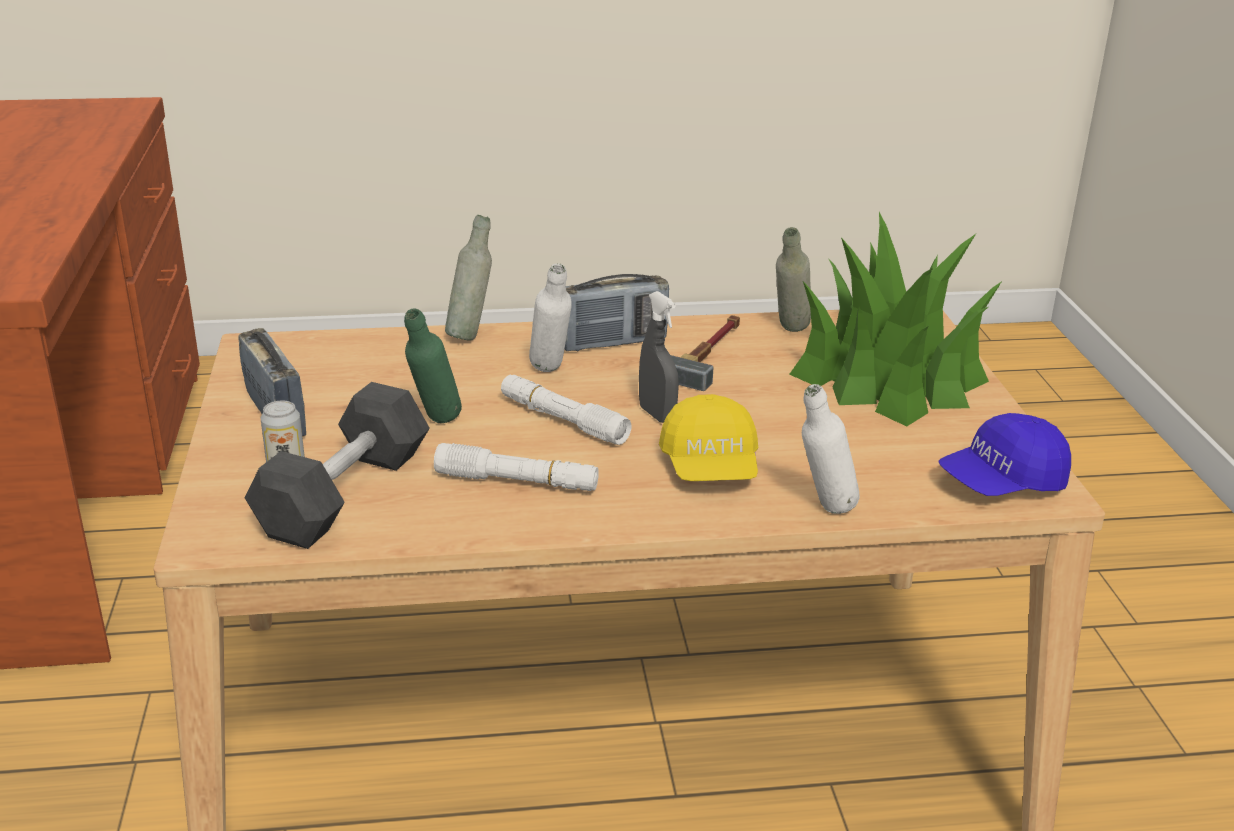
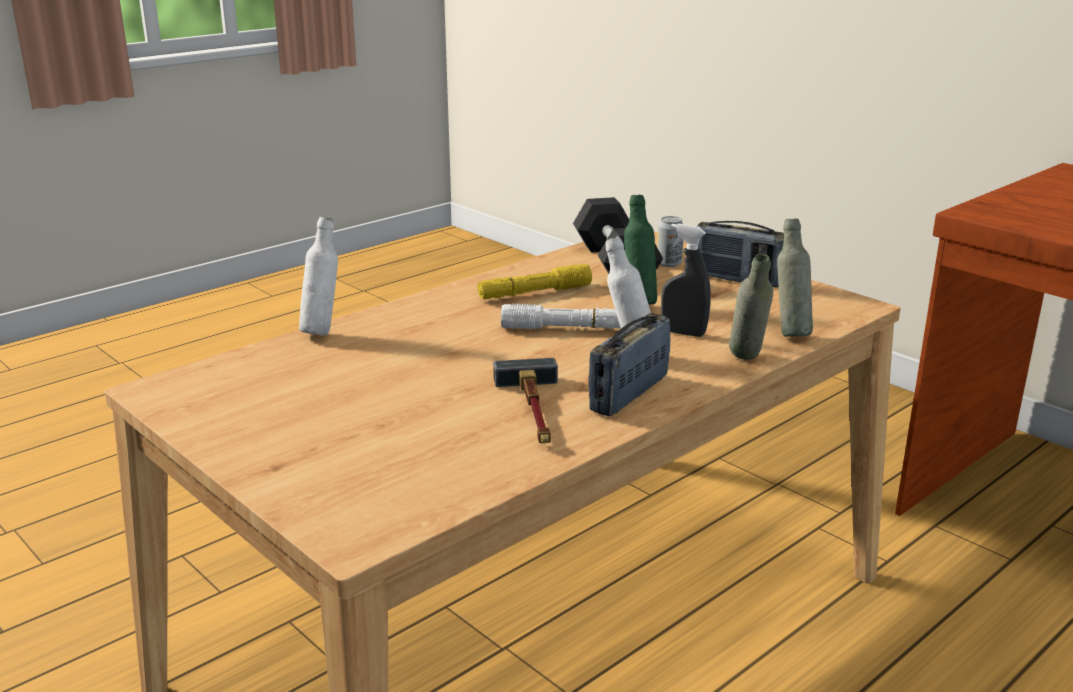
camera: 145 degrees right, 5 degrees down
white flashlight [434,443,599,491] -> yellow flashlight [478,264,592,299]
grey spray bottle [639,291,679,423] -> grey spray bottle moved to [661,224,711,337]
yellow cap [659,394,758,481] -> none
grey bottle [776,227,811,332] -> grey bottle moved to [777,219,813,337]
potted plant [789,212,1002,426] -> none
blue cap [938,413,1071,496] -> none

